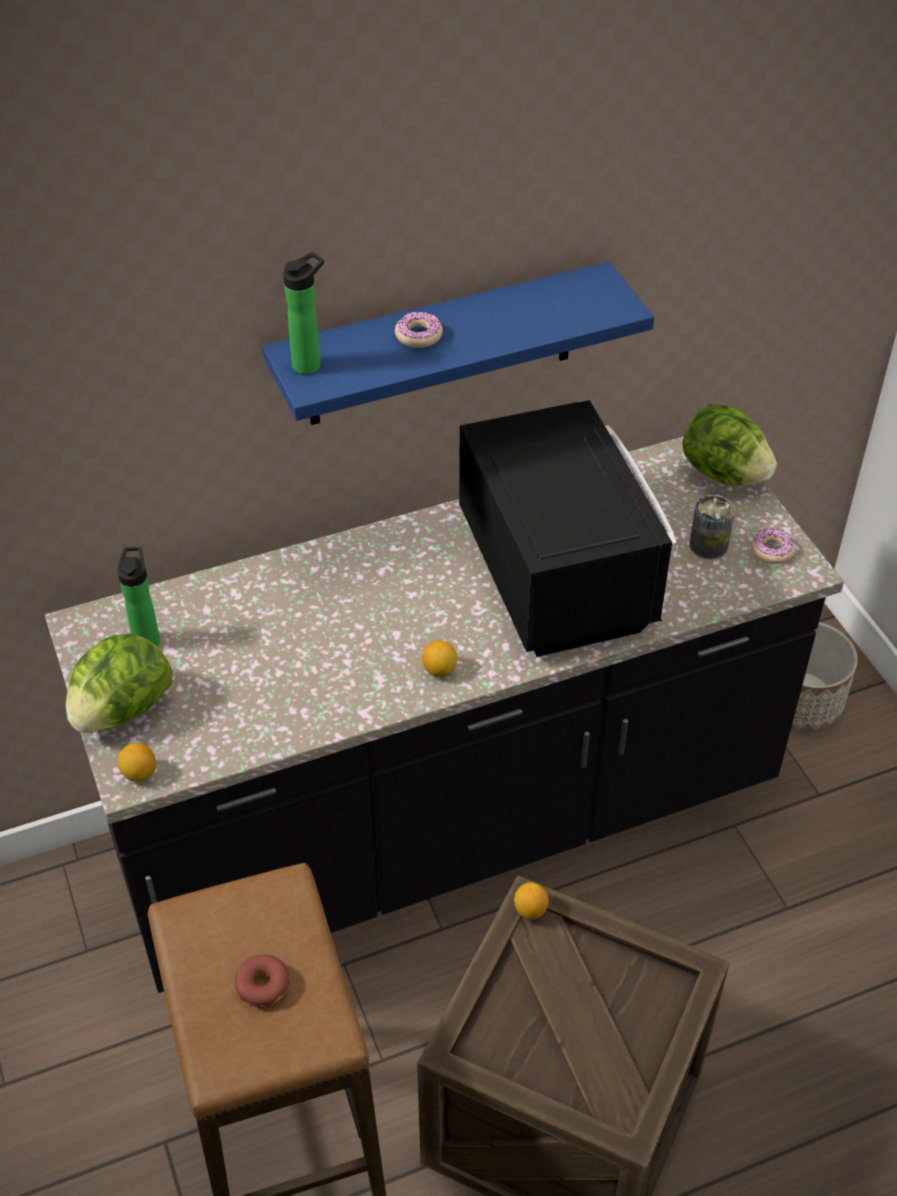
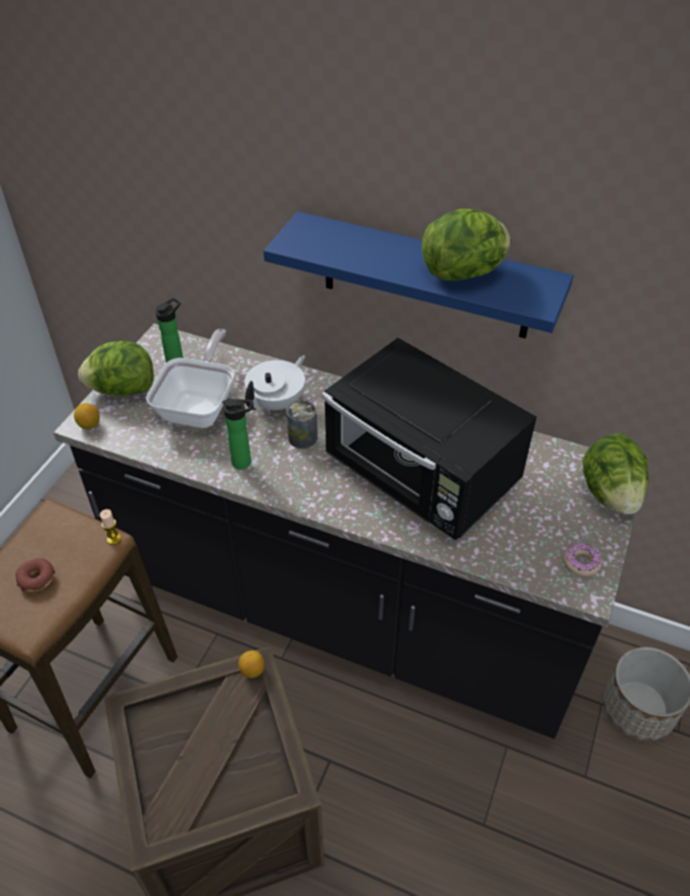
camera: 45 degrees right, 0 degrees up
bottle [283,252,324,375] -> bottle moved to [222,398,253,470]
donut [395,311,443,348] -> none
lemon [422,640,457,677] -> none
black microwave [459,400,676,657] -> black microwave turned 105 degrees clockwise [322,338,537,540]
can [690,495,735,559] -> can moved to [286,400,318,449]
none -> candle [100,509,121,545]
none -> frying pan [146,329,235,428]
none -> white teapot [245,355,305,411]
none -> lettuce [422,209,510,281]

